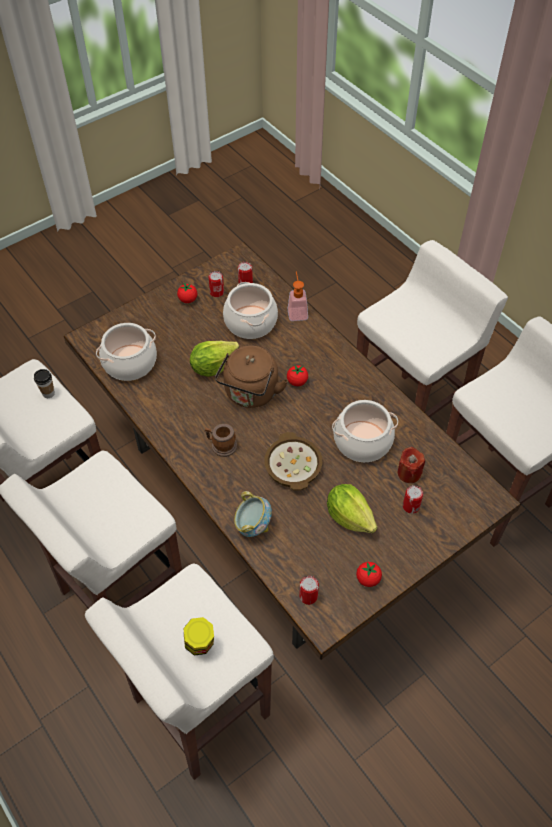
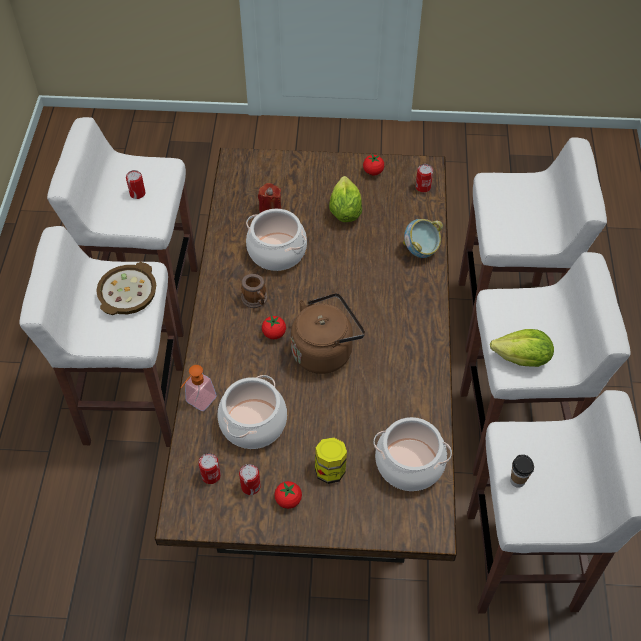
camera: 140 degrees left, 0 degrees up
jar [184,617,214,656] -> jar moved to [315,437,347,484]
lettuce [190,341,239,377] -> lettuce moved to [490,329,554,367]
mug [205,424,237,457] -> mug moved to [241,274,268,308]
bowl [264,432,323,490] -> bowl moved to [96,262,156,315]
can [403,485,423,514] -> can moved to [126,170,145,199]

